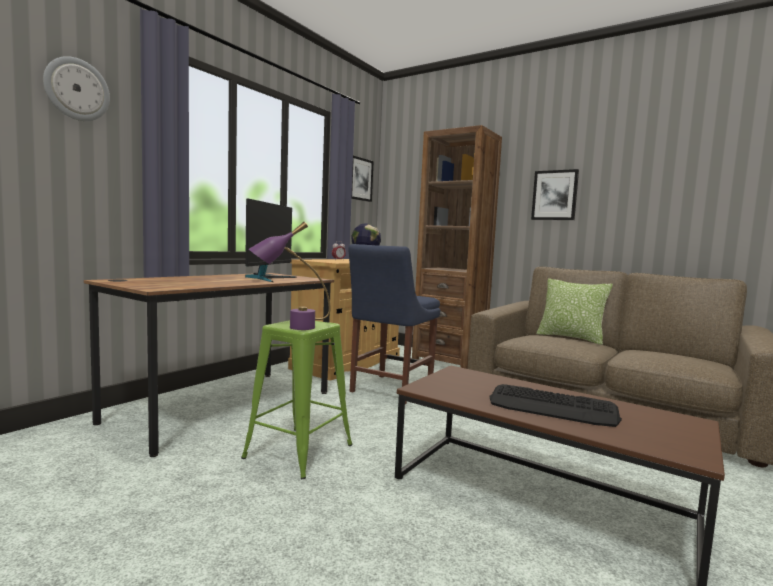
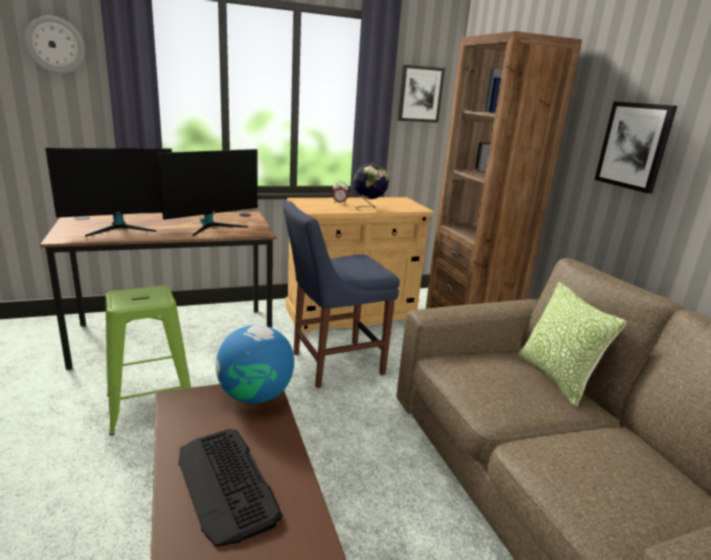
camera: 35 degrees right, 15 degrees up
purple table lamp [249,222,331,330] -> none
none -> monitor [45,148,172,237]
none -> globe [216,325,294,404]

